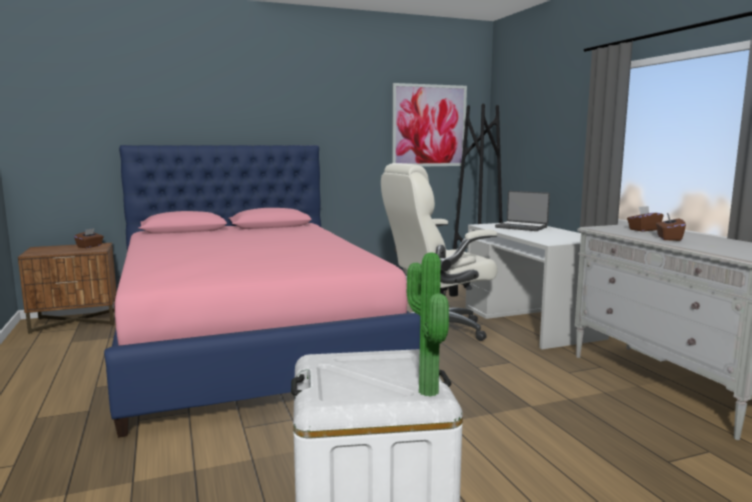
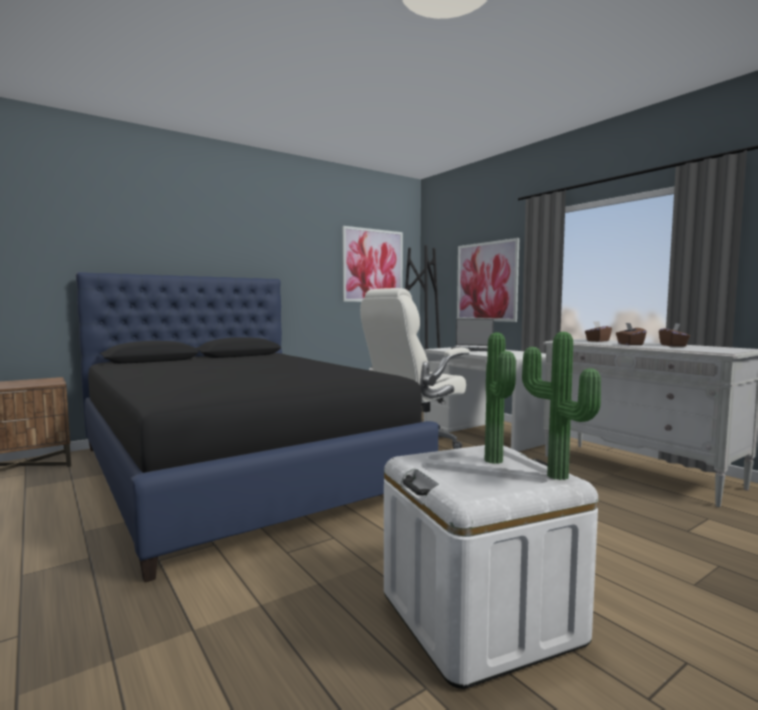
camera: 15 degrees left, 5 degrees down
brown tissue box [74,228,104,248] -> brown tissue box moved to [659,324,690,347]
pink bed [104,145,420,438] -> black bed [76,272,439,582]
none -> picture [457,238,519,322]
none -> potted plant [485,332,516,464]

